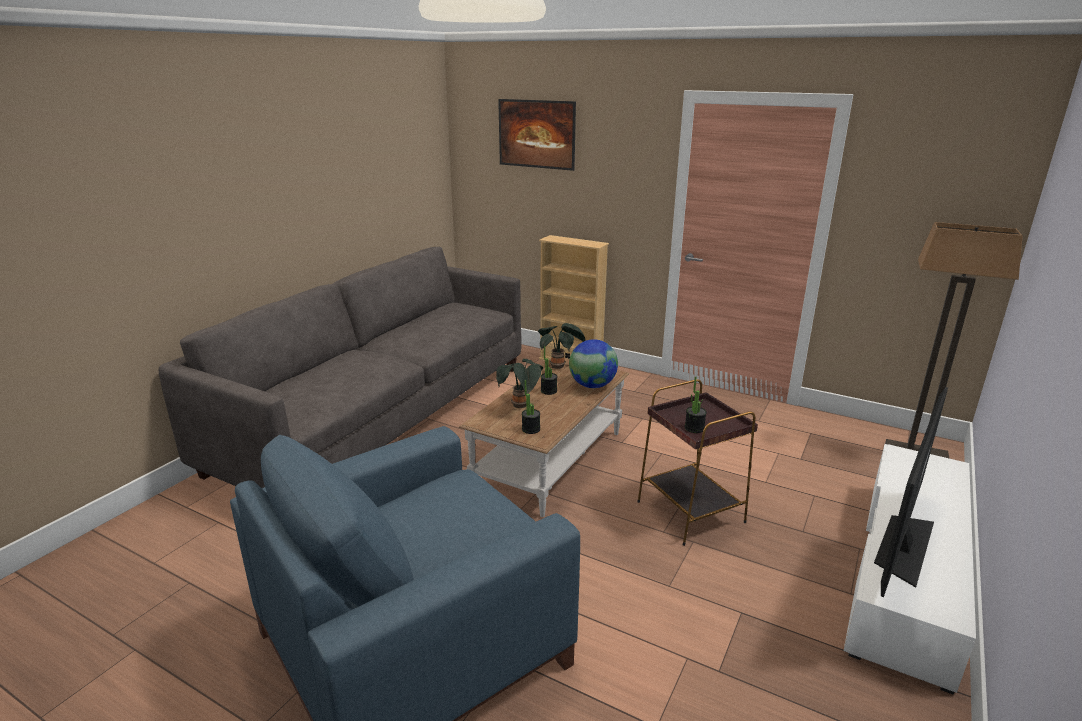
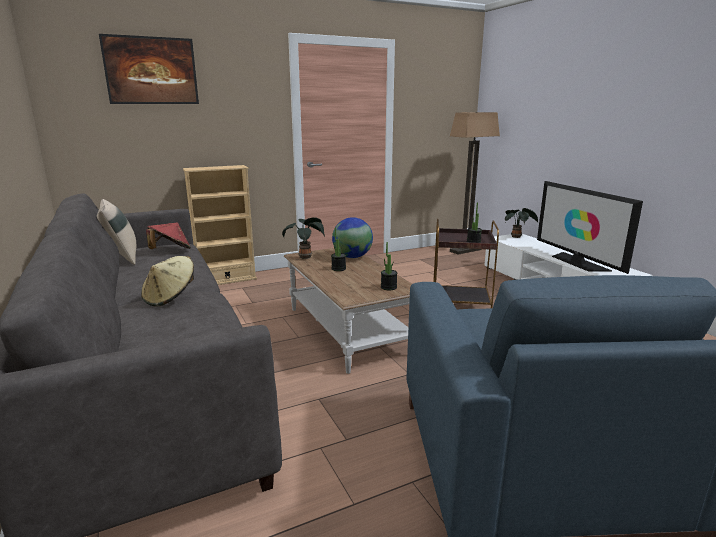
camera: 55 degrees left, 5 degrees down
potted plant [496,359,543,408] -> potted plant moved to [505,208,538,238]
none -> beige pillow [97,199,136,265]
none -> beige hat [141,256,194,306]
none -> red hat [146,223,191,249]

